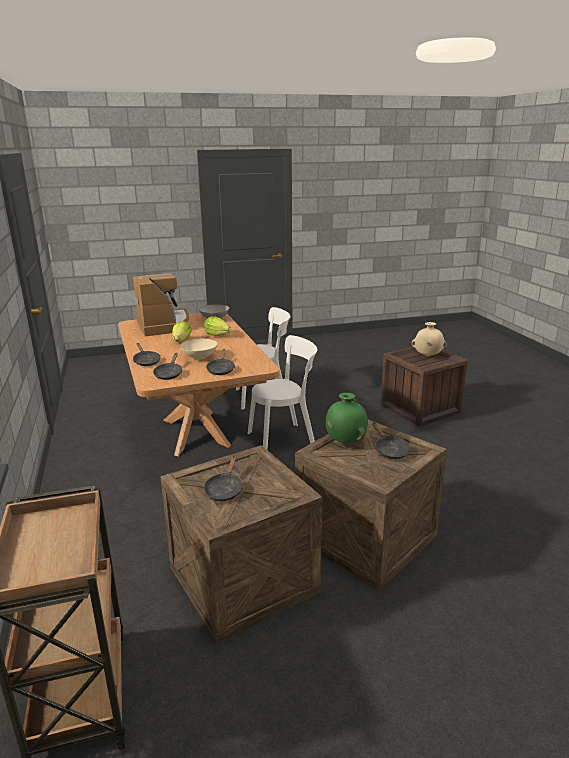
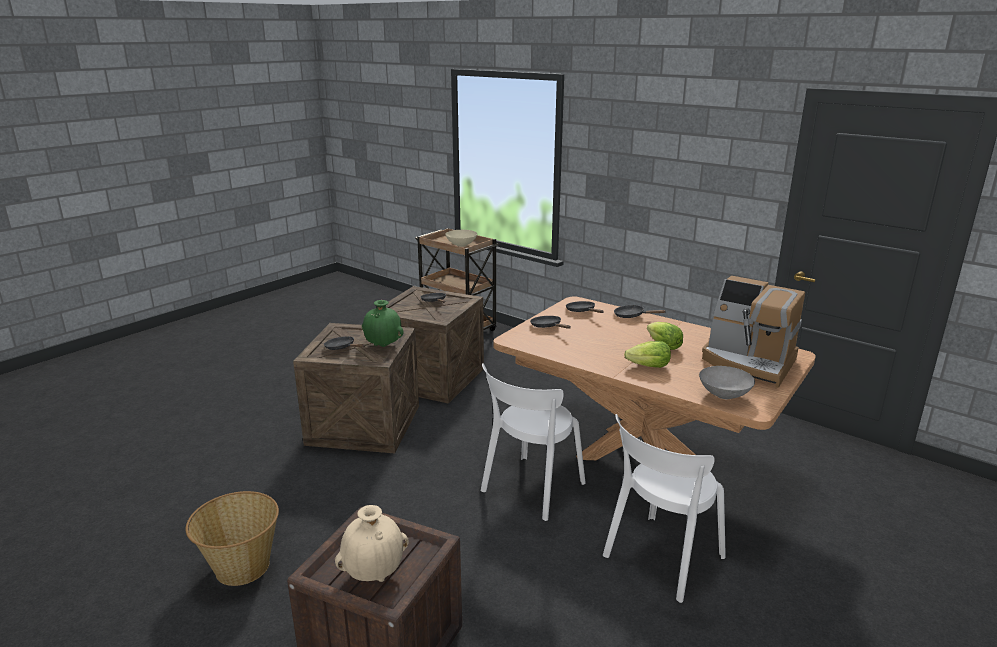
camera: 145 degrees right, 0 degrees up
beige bowl [180,339,217,360] -> beige bowl moved to [445,230,477,247]
none -> basket [186,491,279,586]

